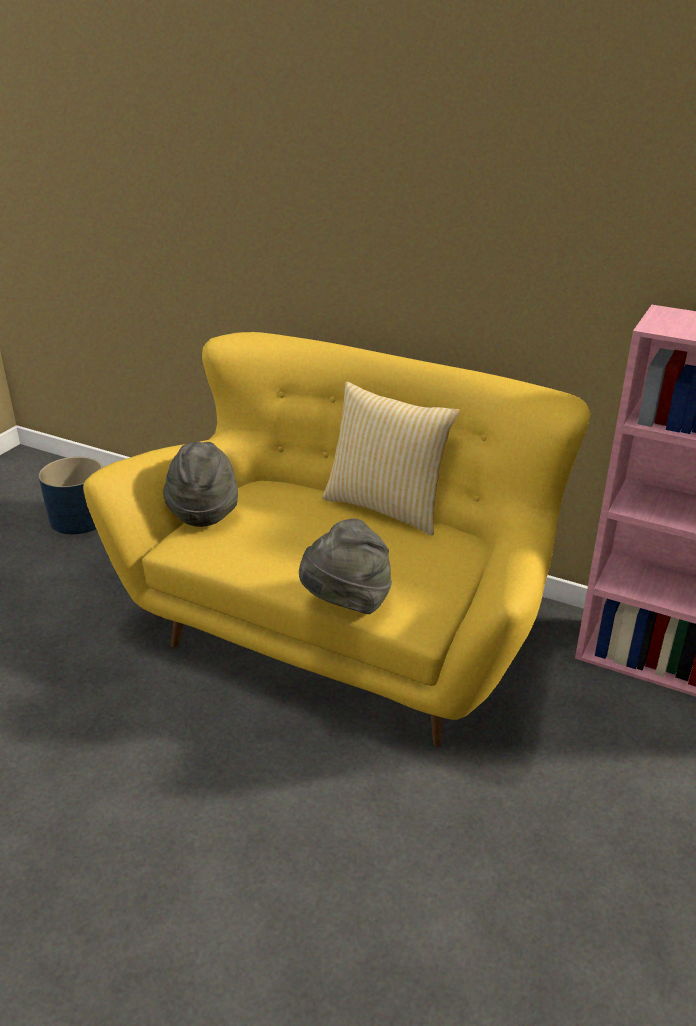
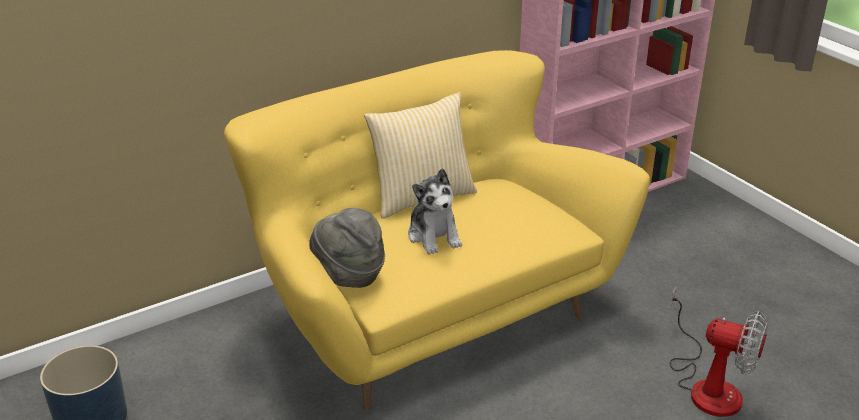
camera: 60 degrees left, 0 degrees up
grey hat [299,518,392,614] -> none
none -> plush toy [408,168,462,255]
none -> fan [670,287,768,417]

